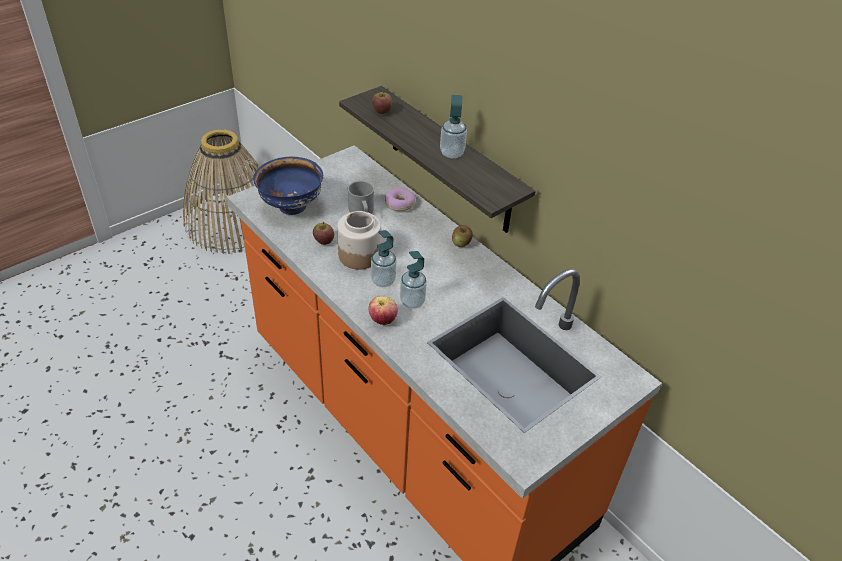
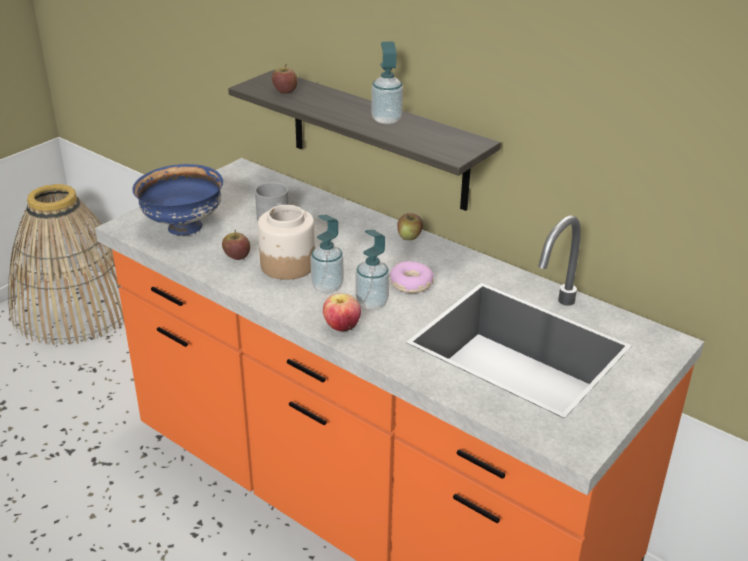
camera: 10 degrees left, 10 degrees down
donut [385,187,416,211] -> donut moved to [389,261,434,293]

